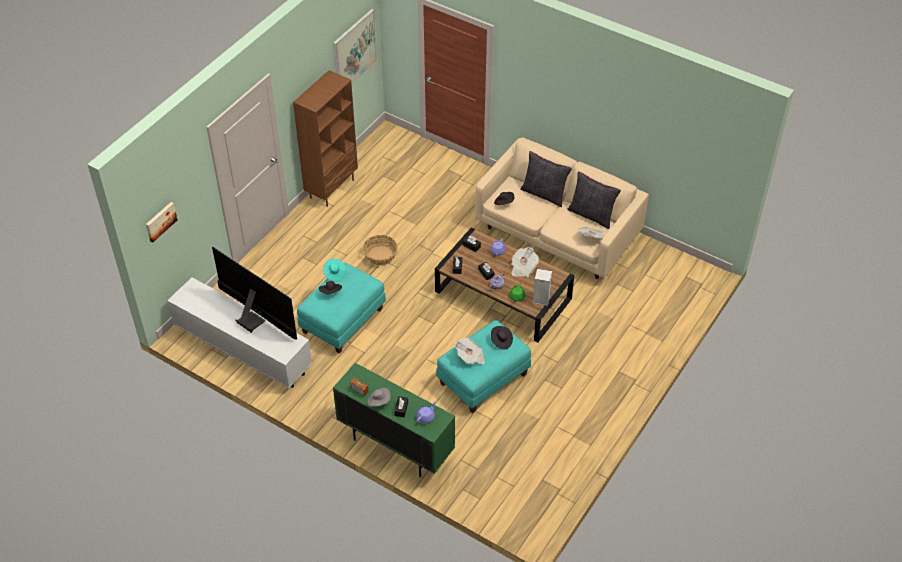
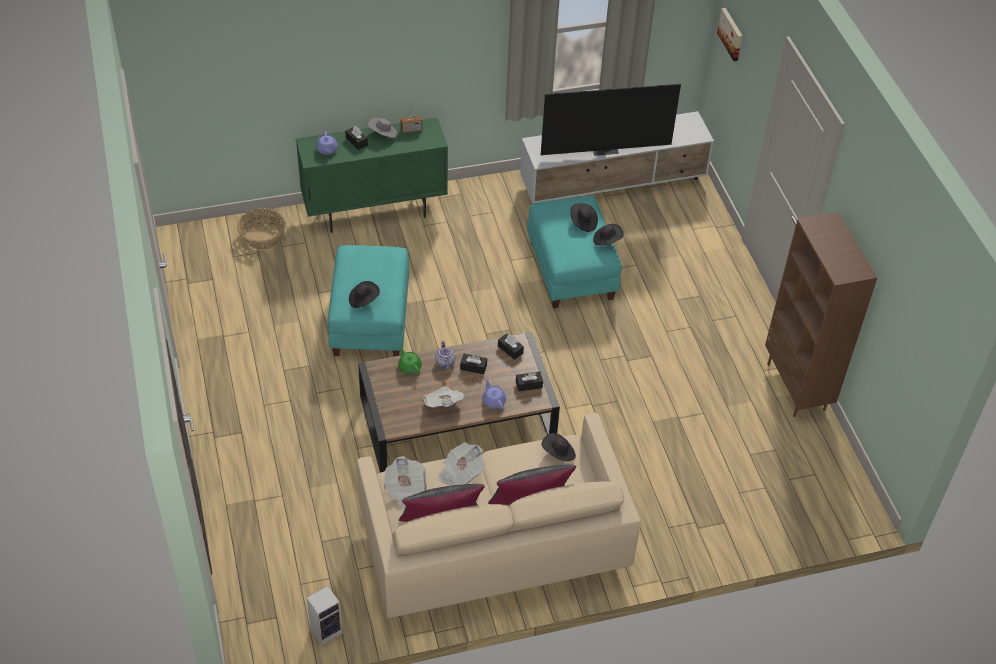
camera: 130 degrees right, 0 degrees up
turquoise hat [323,259,346,282] -> black hat [593,224,624,246]
picture [333,9,377,84] -> none
basket [363,235,398,265] -> basket moved to [237,208,286,250]
newspaper [455,337,485,365] -> newspaper moved to [438,442,485,486]
speaker [533,269,552,306] -> speaker moved to [306,586,343,645]

